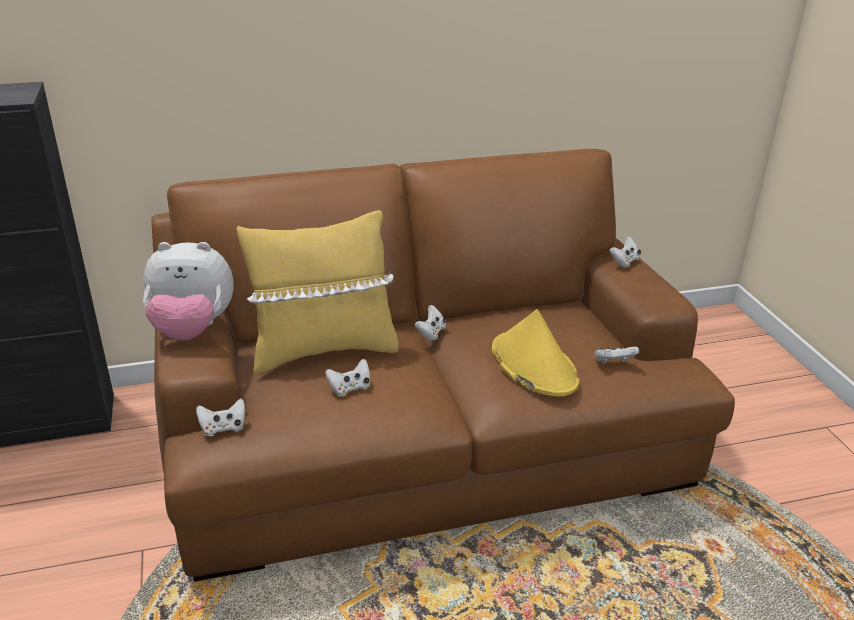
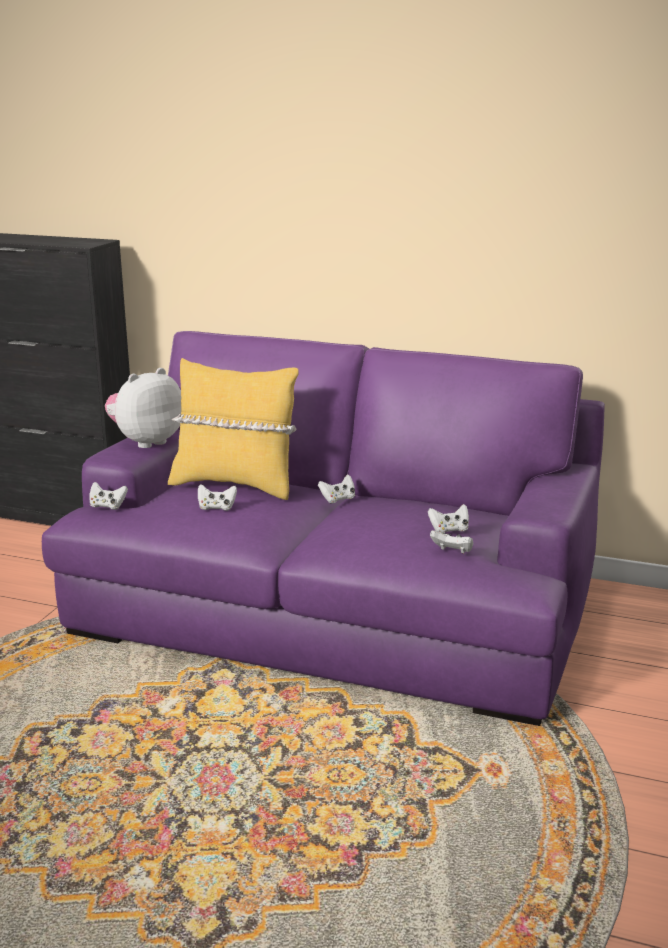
camera: 35 degrees right, 10 degrees down
plush toy [143,242,234,340] -> plush toy turned 105 degrees clockwise [105,368,181,448]
brown sofa [151,149,735,582] -> purple sofa [42,331,605,726]
yellow hat [492,309,580,397] -> none
white game controller [610,236,641,268] -> white game controller moved to [428,504,469,533]

